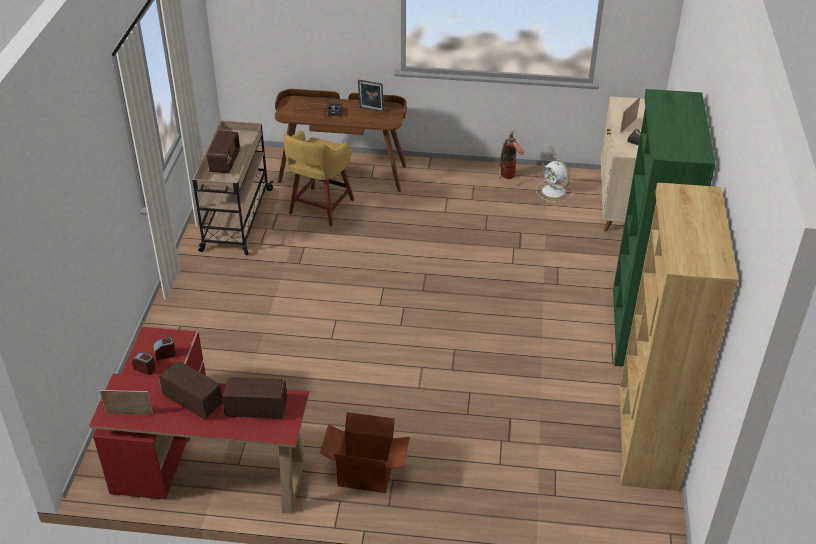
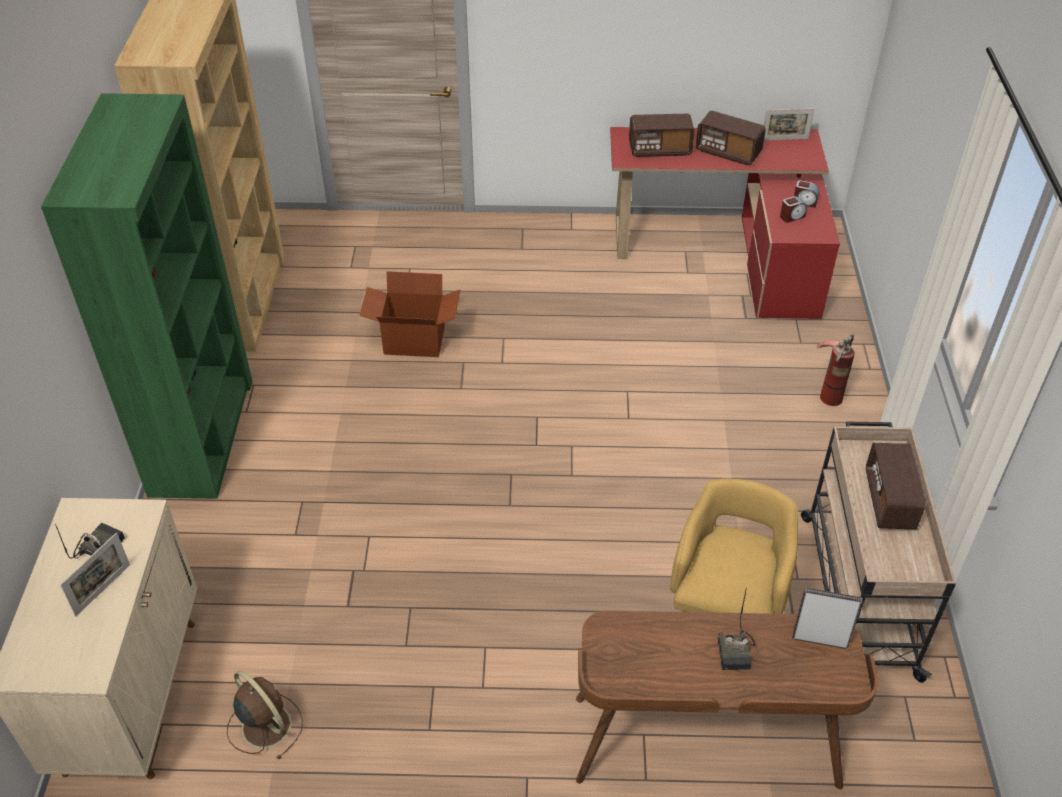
camera: 175 degrees right, 5 degrees up
cardboard box [320,412,410,493] -> cardboard box moved to [359,271,460,357]
picture frame [358,79,384,112] -> picture frame moved to [792,587,863,649]
fire extinguisher [499,132,524,179] -> fire extinguisher moved to [817,335,855,406]
white fan [536,155,573,202] -> brown fan [227,670,303,760]

